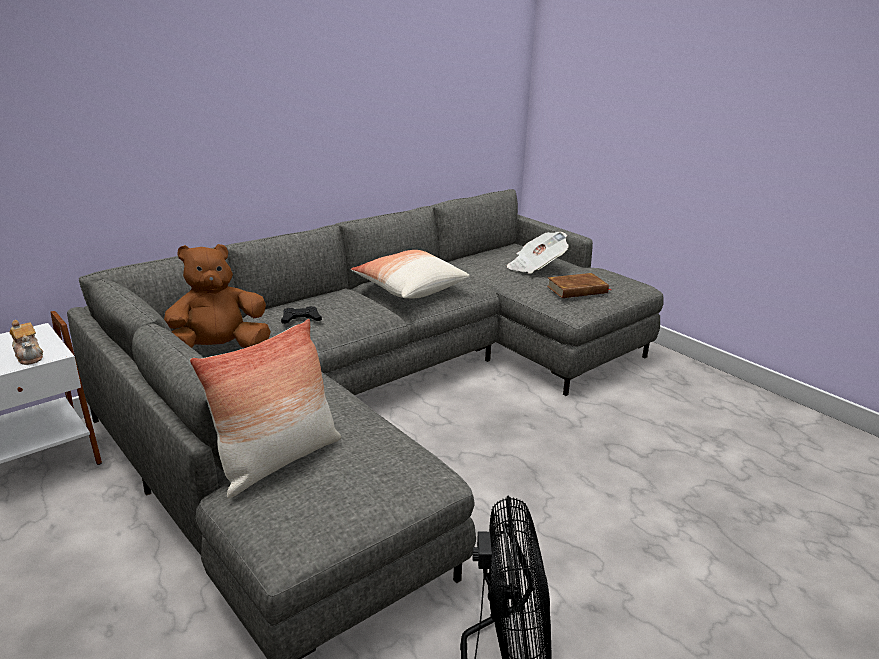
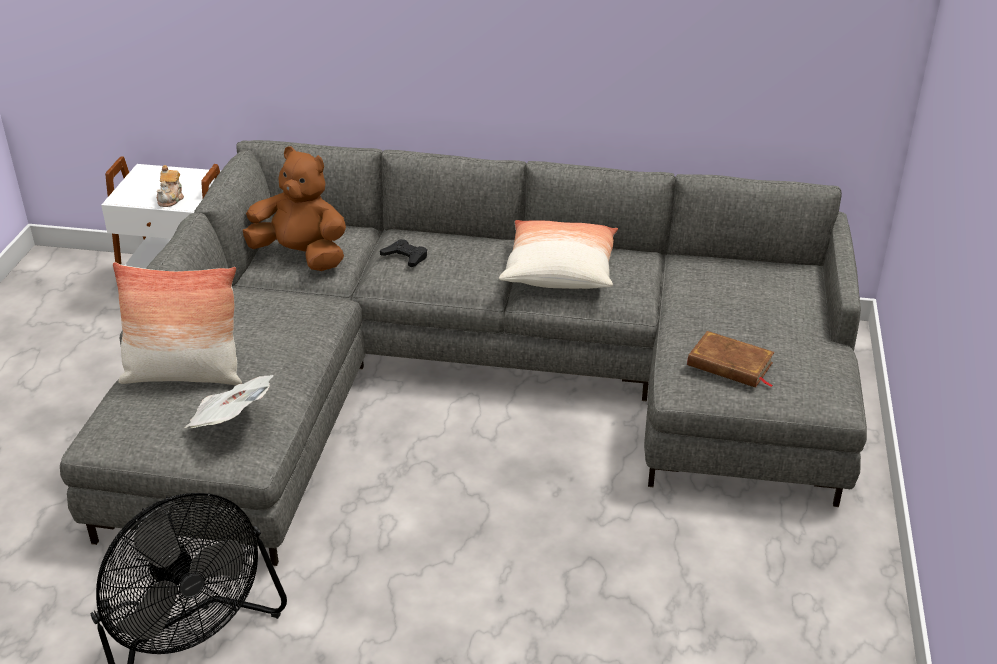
camera: 50 degrees right, 10 degrees up
newspaper [507,232,569,274] -> newspaper moved to [185,375,273,428]

